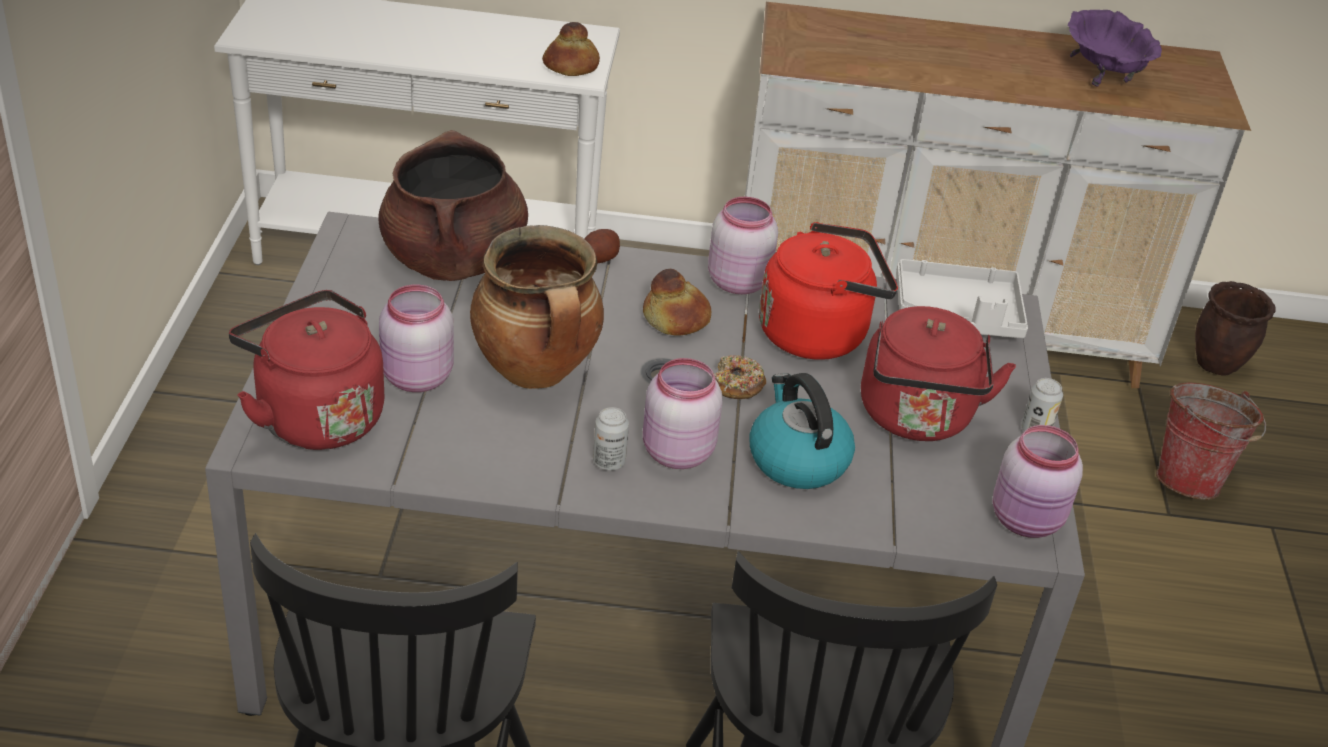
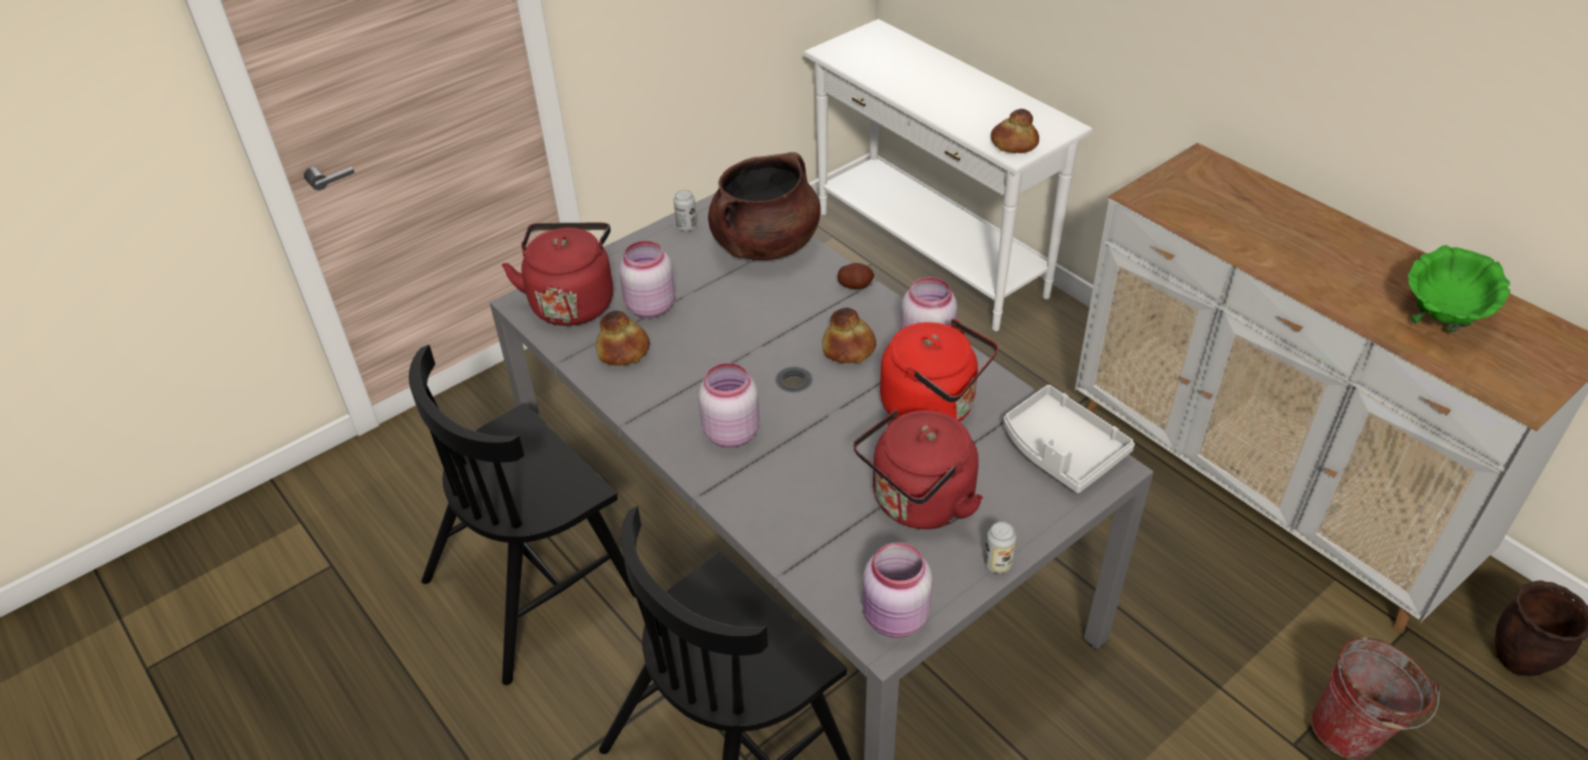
camera: 50 degrees right, 5 degrees up
cooking pot [470,225,604,389] -> none
can [593,407,629,471] -> can moved to [674,190,697,231]
donut [713,355,766,399] -> none
kettle [749,373,855,489] -> none
purple bowl [1068,10,1162,86] -> green bowl [1408,245,1510,332]
none -> bread [596,311,650,366]

